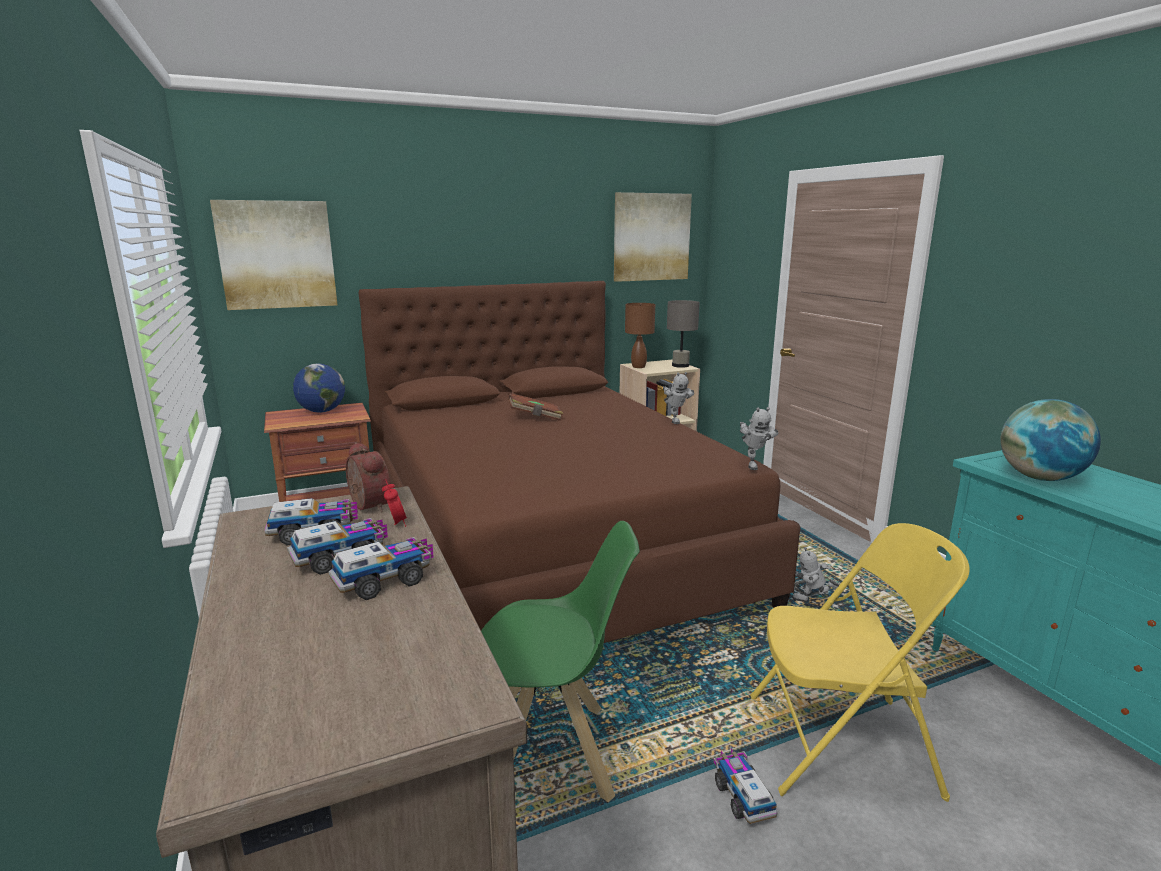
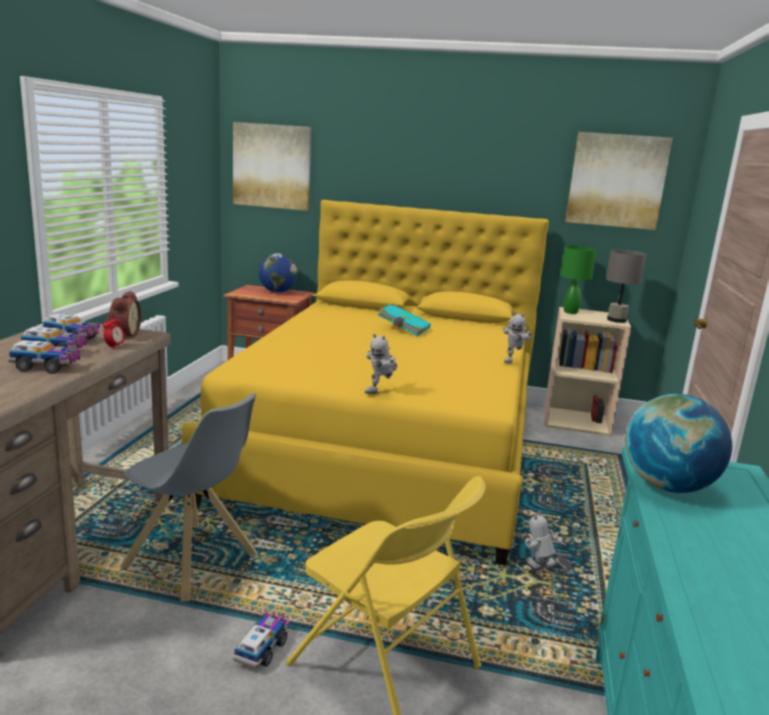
camera: 35 degrees right, 0 degrees up
brown bed [359,281,801,643] -> yellow bed [182,200,549,565]
green chair [481,521,640,802] -> grey chair [120,393,257,602]
brown book [508,393,563,421] -> turquoise book [378,304,431,337]
brown table lamp [625,303,655,368] -> green table lamp [561,246,597,314]
toy robot [740,407,778,470] -> toy robot moved to [365,333,397,394]

